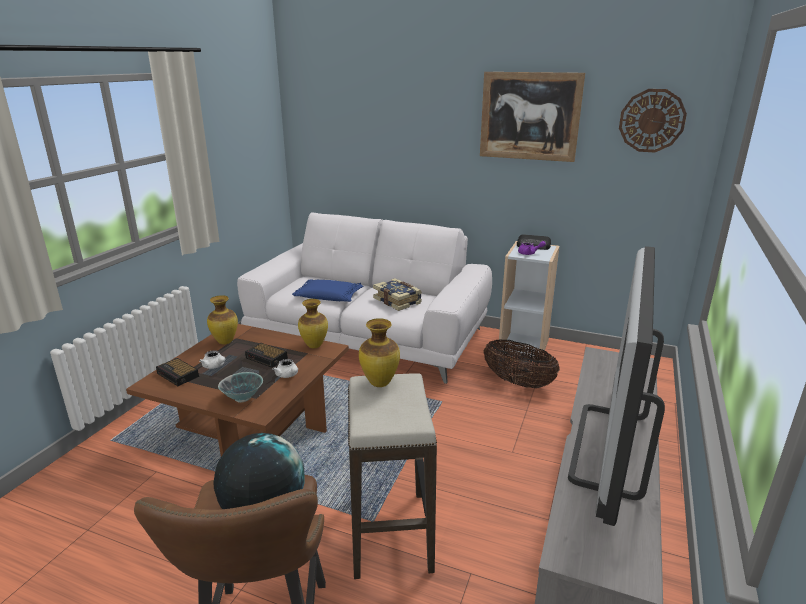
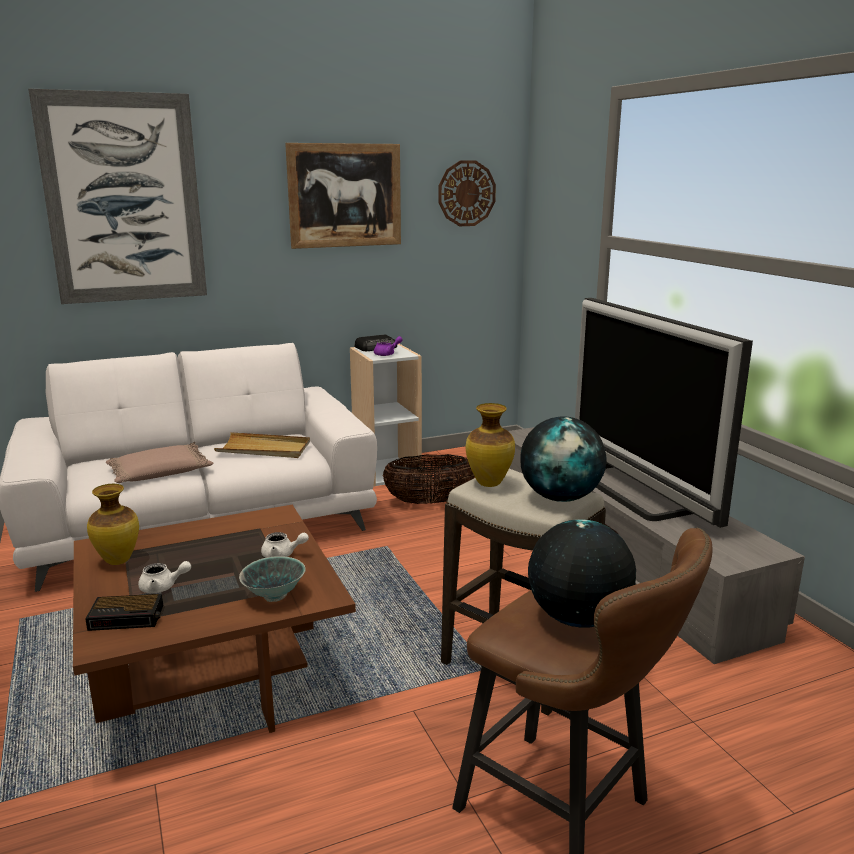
camera: 45 degrees left, 5 degrees down
alarm clock [245,343,288,368] -> none
blue pillow [292,279,363,302] -> beige pillow [105,442,213,483]
vase [298,299,328,348] -> none
book [373,278,422,311] -> beige tray [214,432,310,458]
none -> picture [28,88,207,304]
none -> globe [520,416,606,502]

